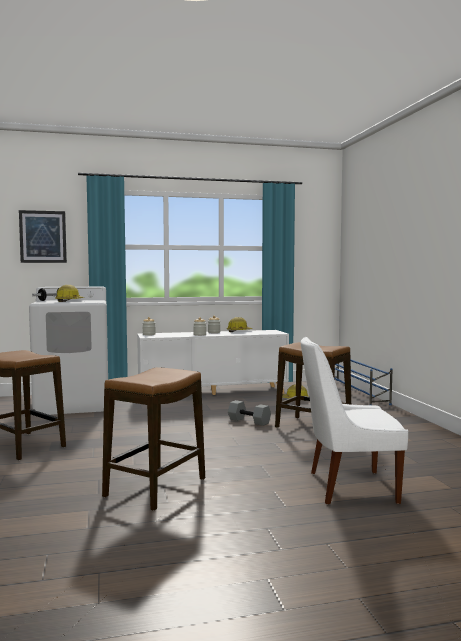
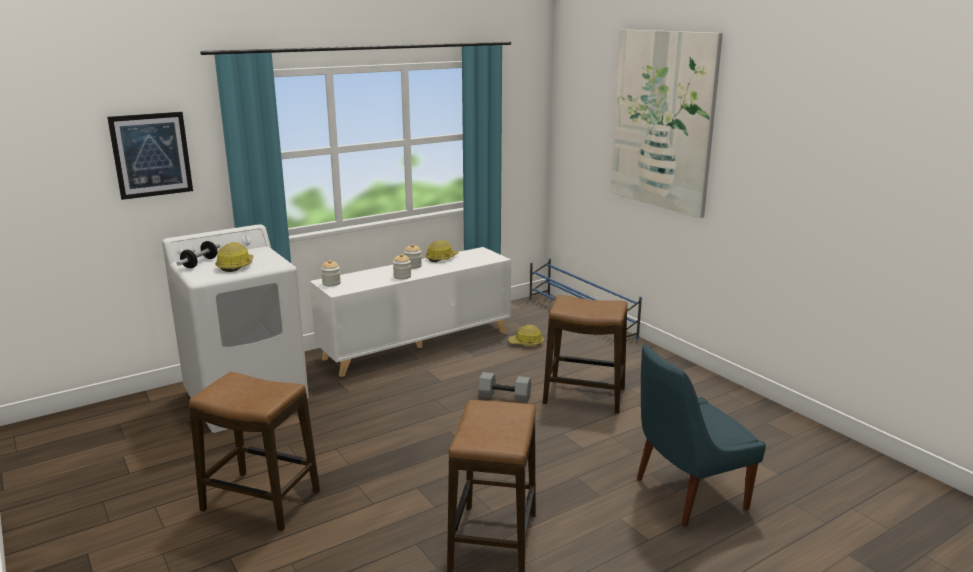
camera: 20 degrees left, 15 degrees up
white chair [301,337,408,504] -> blue chair [637,345,766,527]
none -> picture [610,29,723,218]

